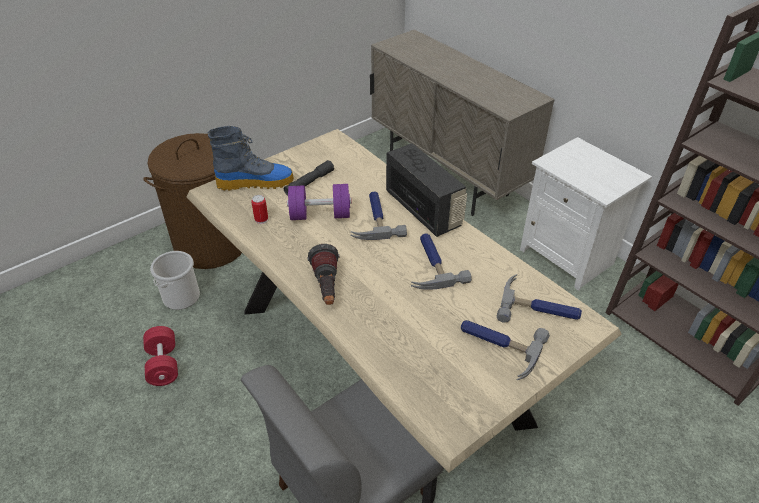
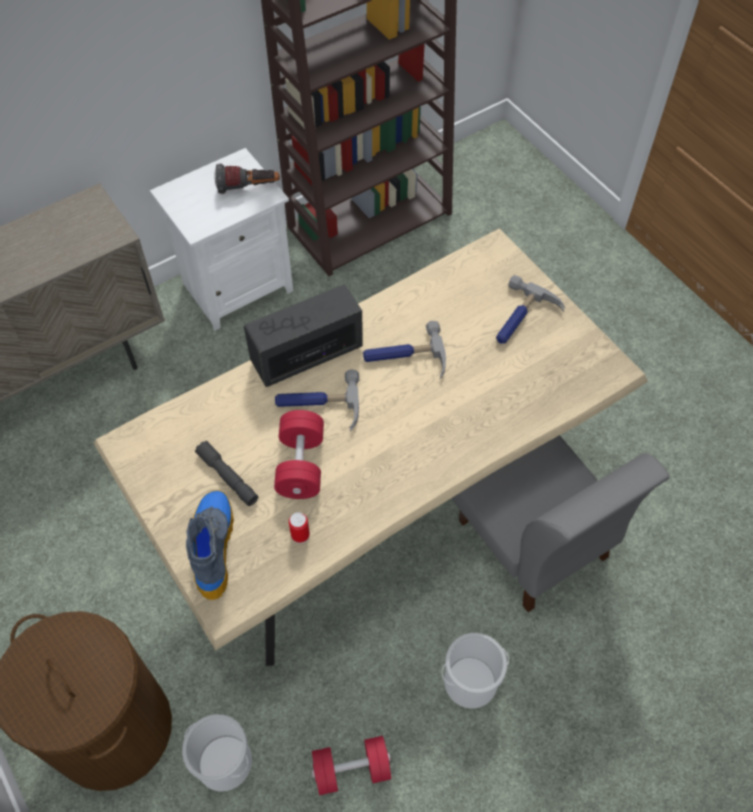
camera: 85 degrees left, 15 degrees up
purple dumbbell [287,184,352,220] -> red dumbbell [274,410,324,499]
flashlight [307,244,339,305] -> flashlight moved to [214,164,280,194]
hammer [496,274,582,323] -> none
none -> bucket [441,633,509,709]

